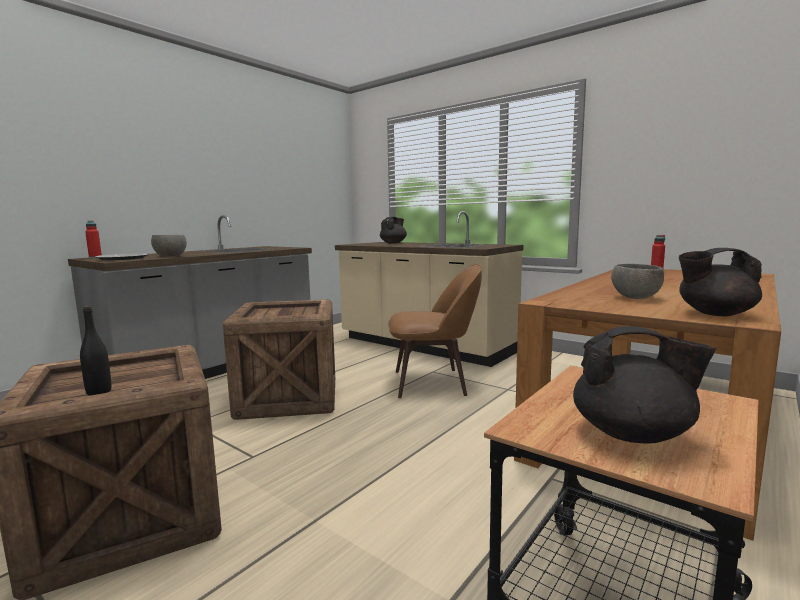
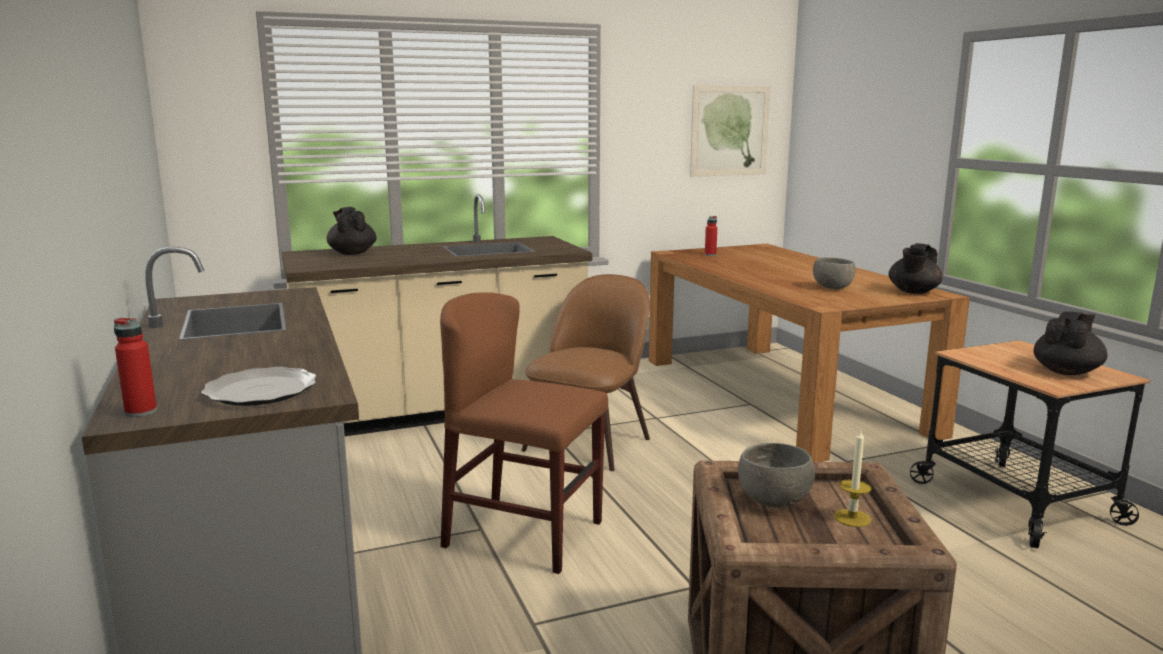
camera: 60 degrees left, 5 degrees up
black bottle [80,306,111,396] -> candle [834,429,872,527]
grey bowl [151,234,187,257] -> grey bowl moved to [738,443,815,508]
crate [223,299,335,420] -> brown chair [440,292,608,574]
none -> picture [690,85,771,177]

